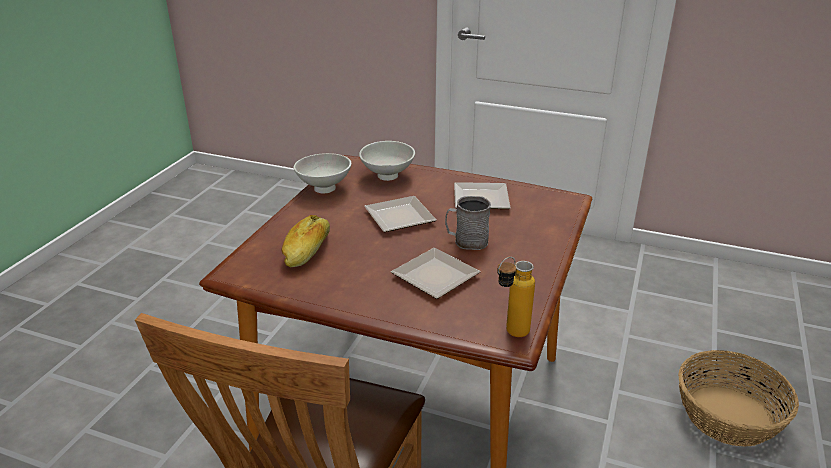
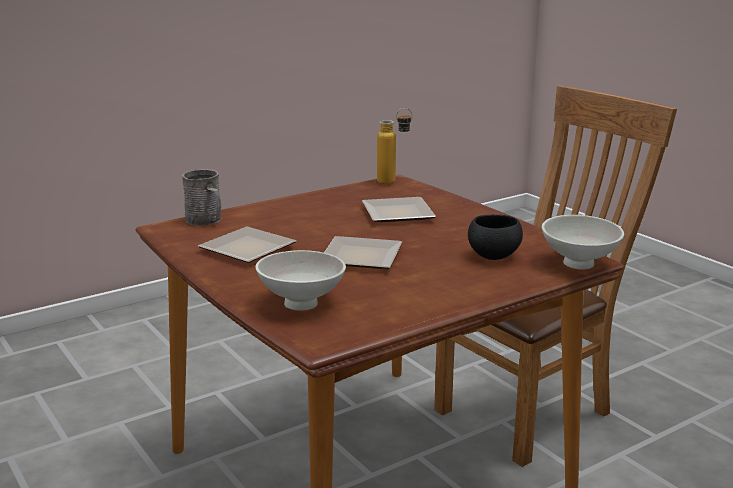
camera: 145 degrees left, 10 degrees down
bread [282,215,330,267] -> black bowl [468,215,523,260]
white bowl [294,153,351,194] -> white bowl moved to [542,215,624,270]
grey mug [445,196,491,250] -> grey mug moved to [182,169,222,226]
basket [678,350,799,447] -> none

